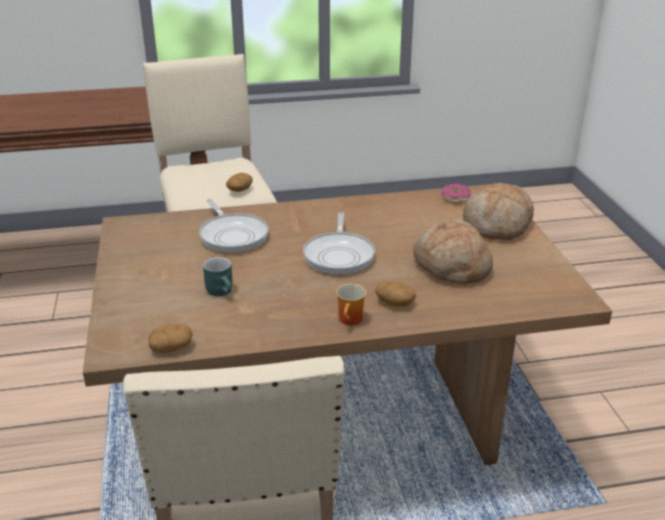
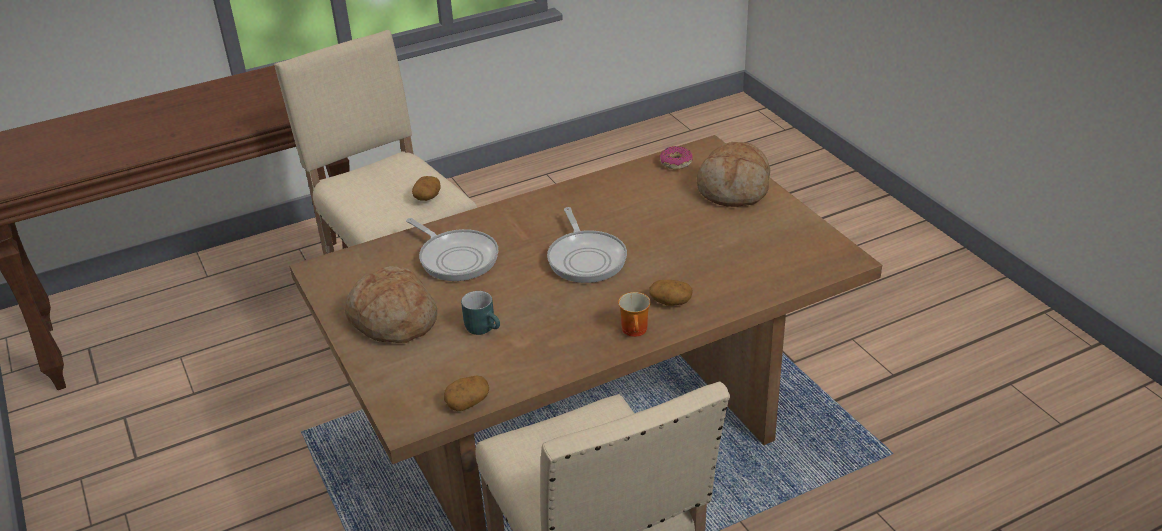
camera: 15 degrees left, 5 degrees up
bread [413,220,493,284] -> bread moved to [345,266,437,343]

